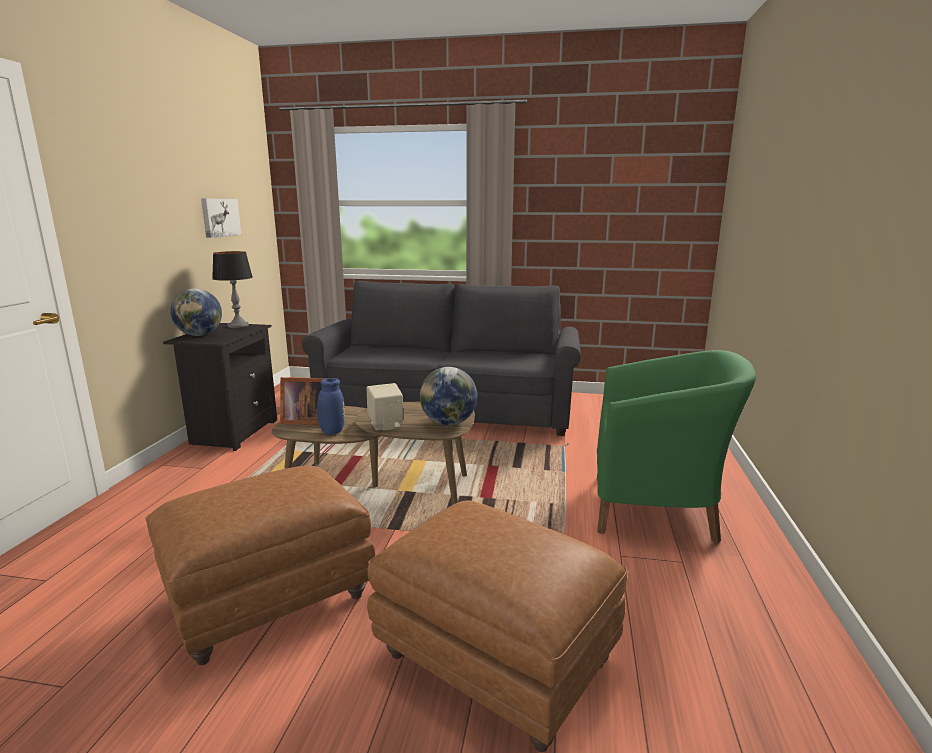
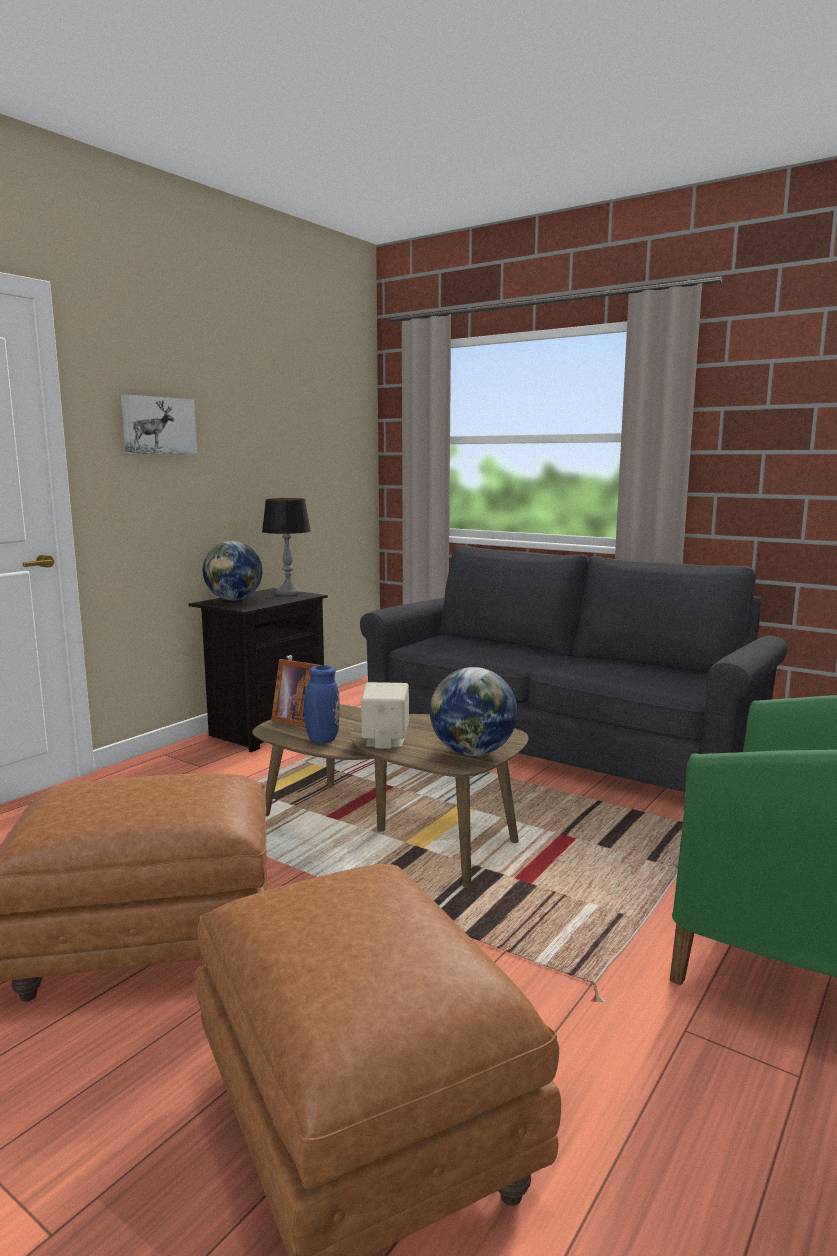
camera: 25 degrees right, 5 degrees down
picture [201,199,241,238] -> picture moved to [121,394,197,454]

